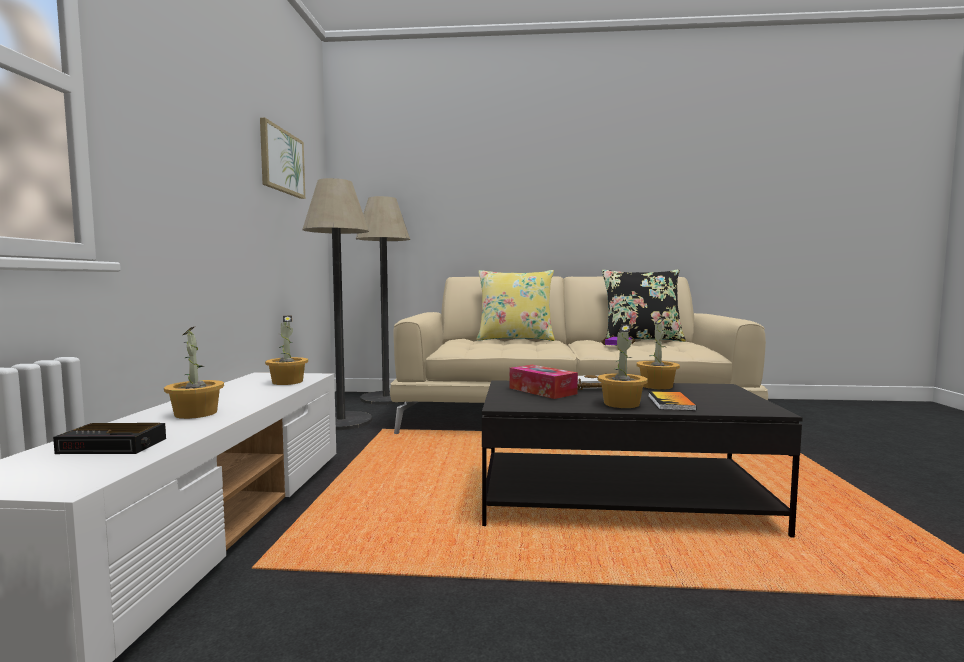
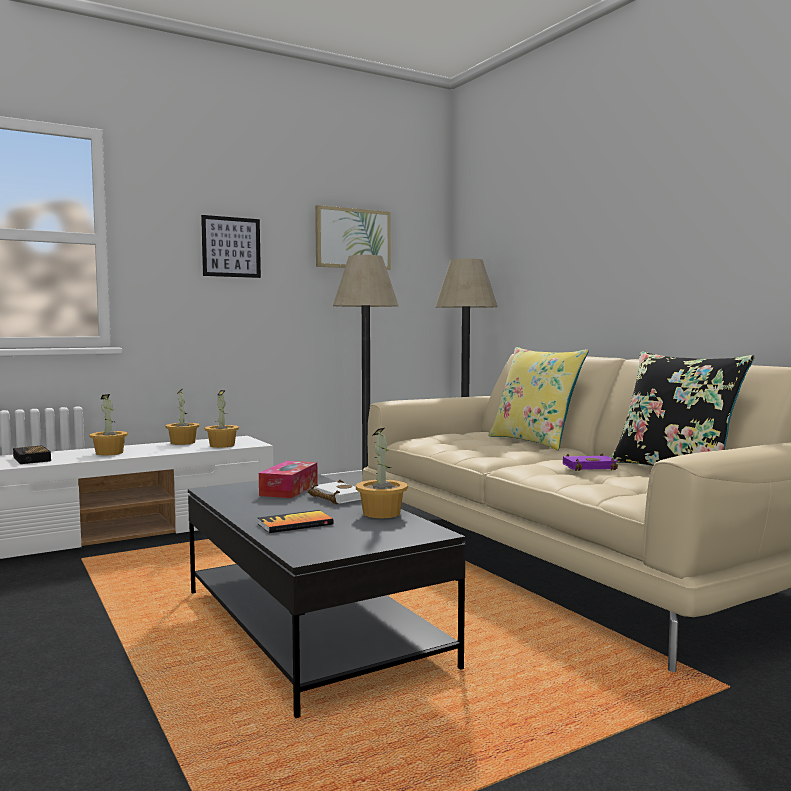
camera: 55 degrees right, 0 degrees up
potted plant [598,324,648,408] -> potted plant moved to [165,389,200,445]
none -> picture [201,215,261,278]

